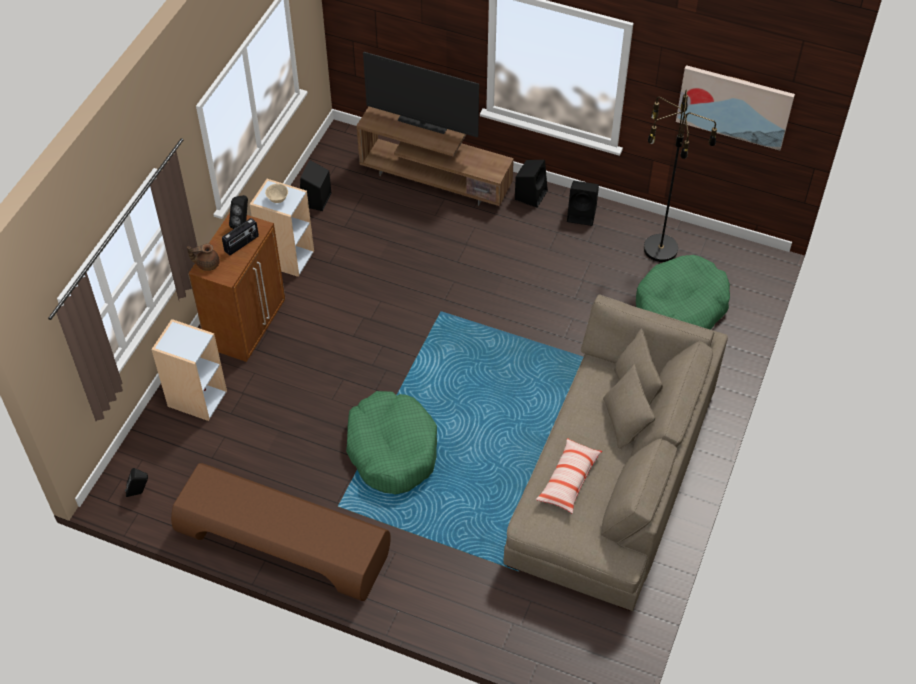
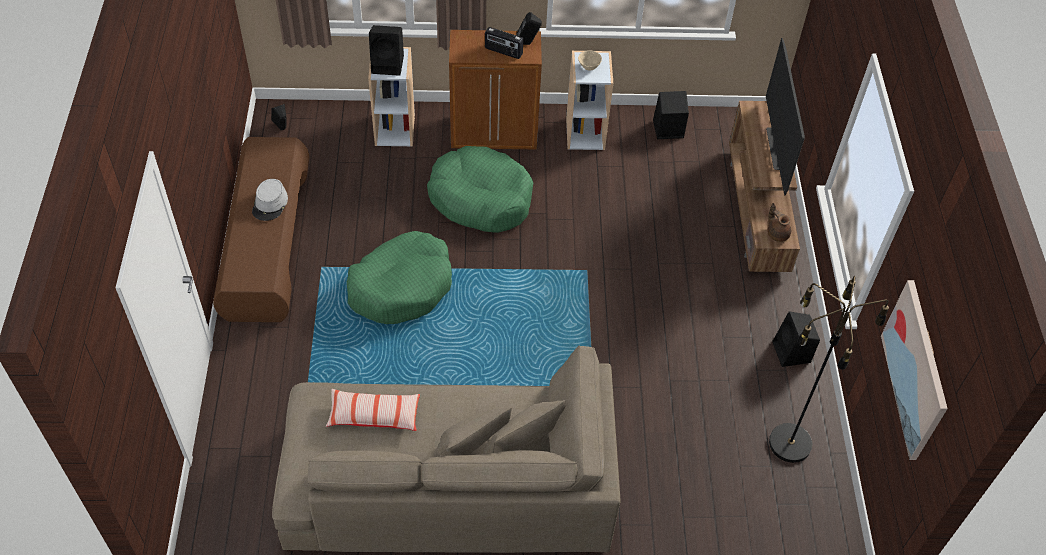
camera: 65 degrees right, 0 degrees up
brown teapot [187,243,220,271] -> brown teapot moved to [768,203,791,242]
black speaker [515,160,548,208] -> black speaker moved to [369,25,404,76]
green dog bed [636,255,730,330] -> green dog bed moved to [427,146,533,233]
none -> grey hat [252,179,288,221]

